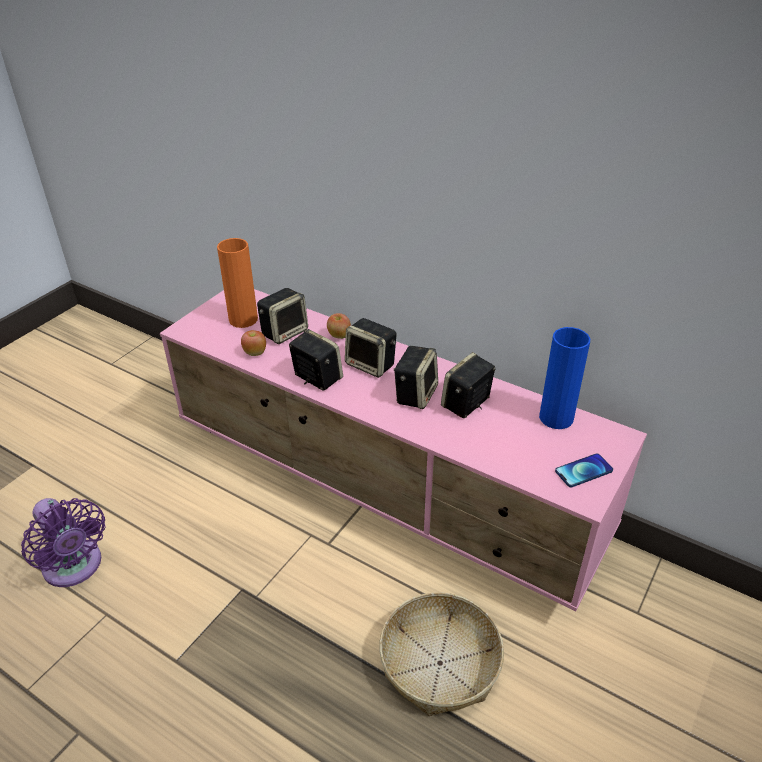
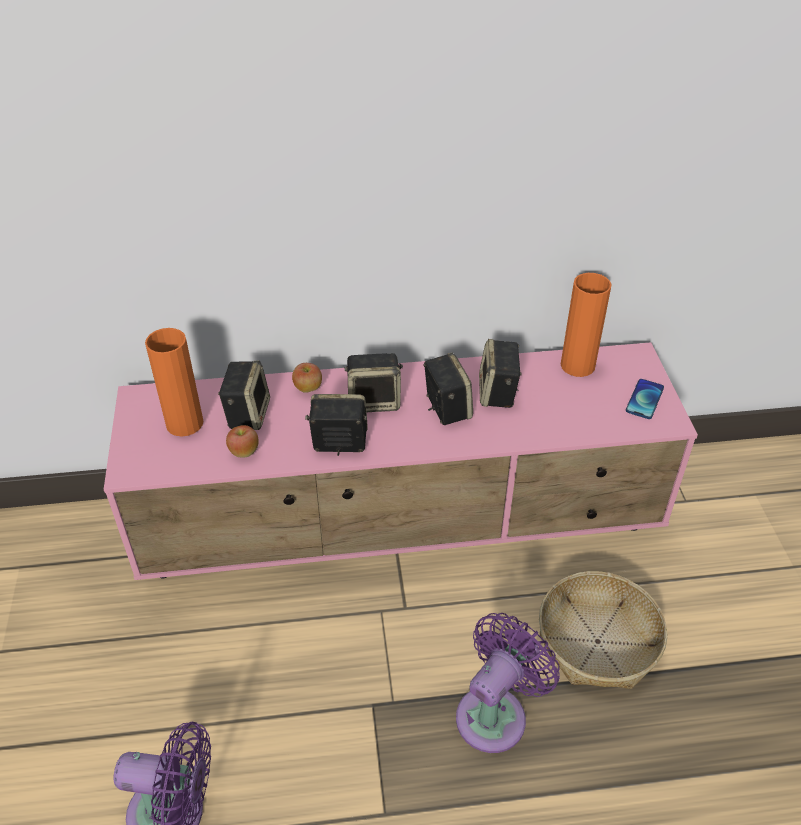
camera: 40 degrees left, 5 degrees up
blue vase [539,327,590,429] -> orange vase [561,273,612,377]
none -> purple fan [456,613,560,753]

